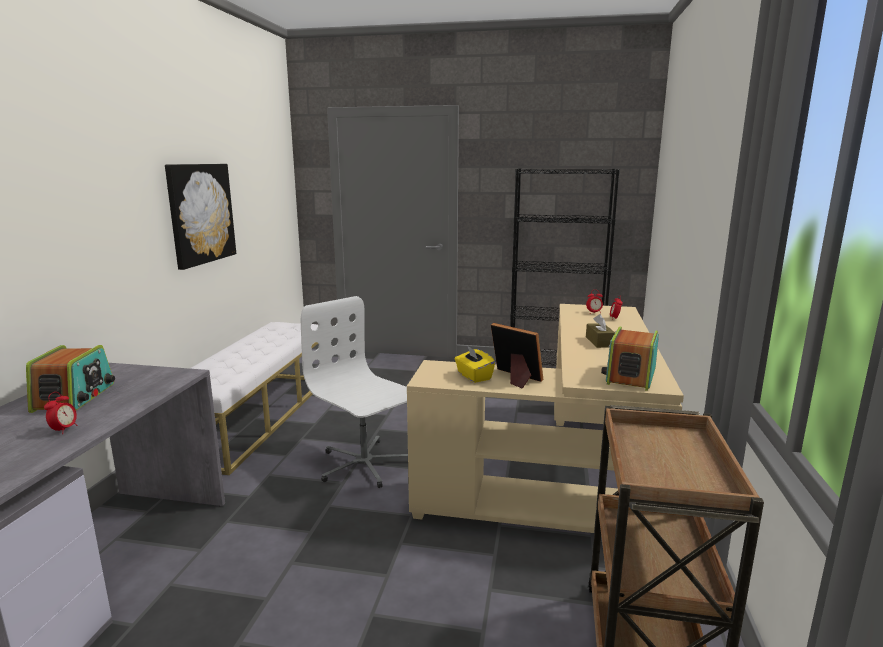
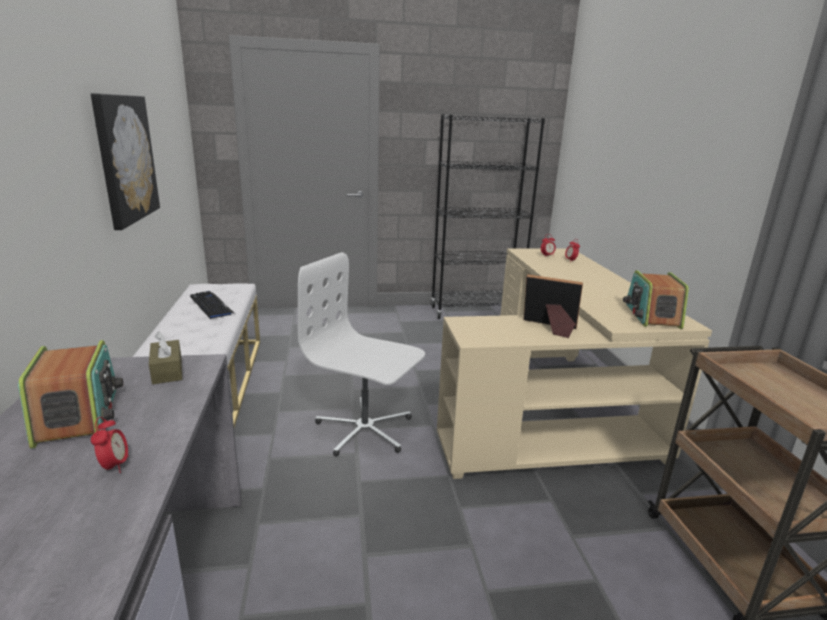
camera: 20 degrees left, 5 degrees up
yellow tissue box [455,345,495,383] -> none
brown tissue box [586,314,615,348] -> brown tissue box moved to [149,332,182,384]
none -> keyboard [190,291,235,319]

